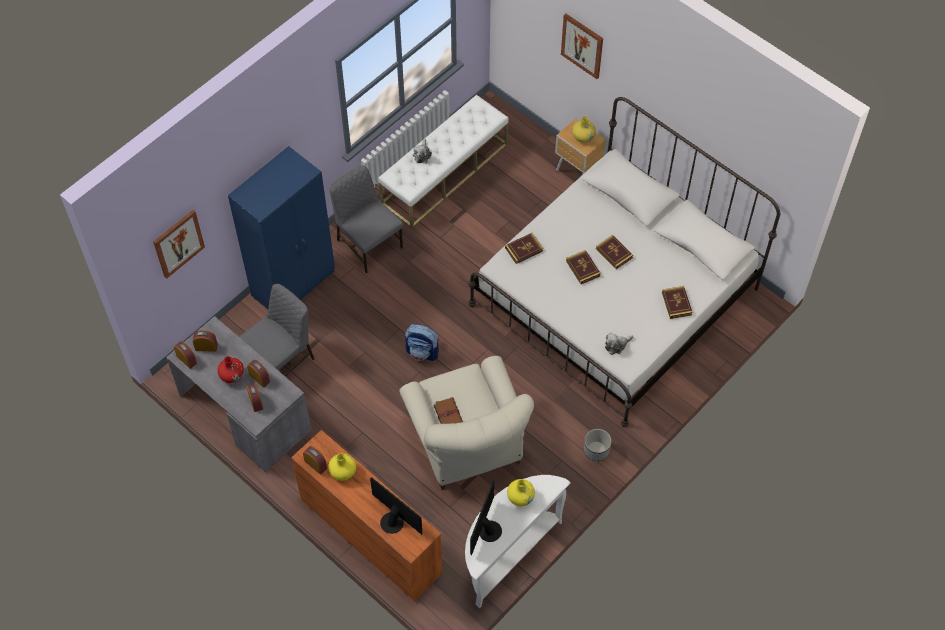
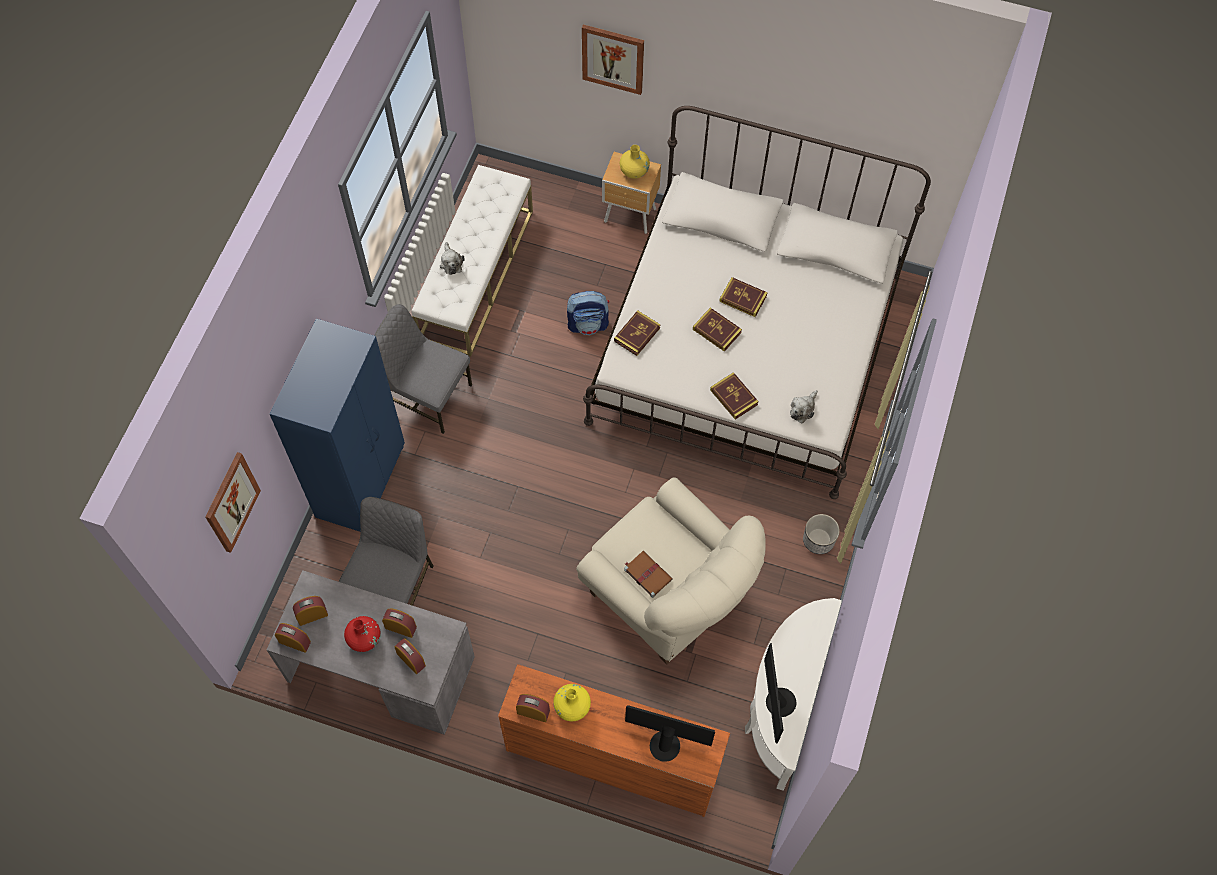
camera: 25 degrees left, 5 degrees up
backpack [405,324,439,361] -> backpack moved to [567,291,609,335]
yellow vase [507,479,535,506] -> none
book [662,286,692,319] -> book moved to [710,372,759,420]

